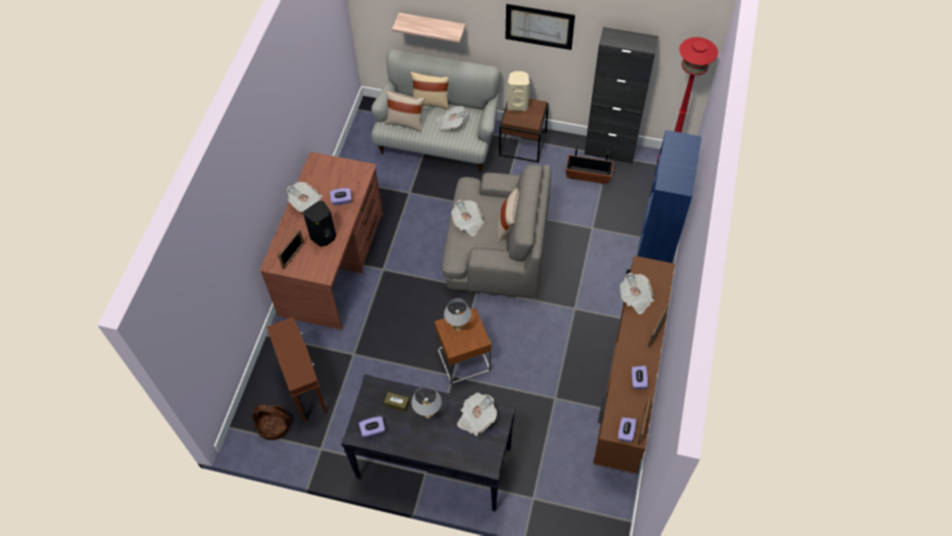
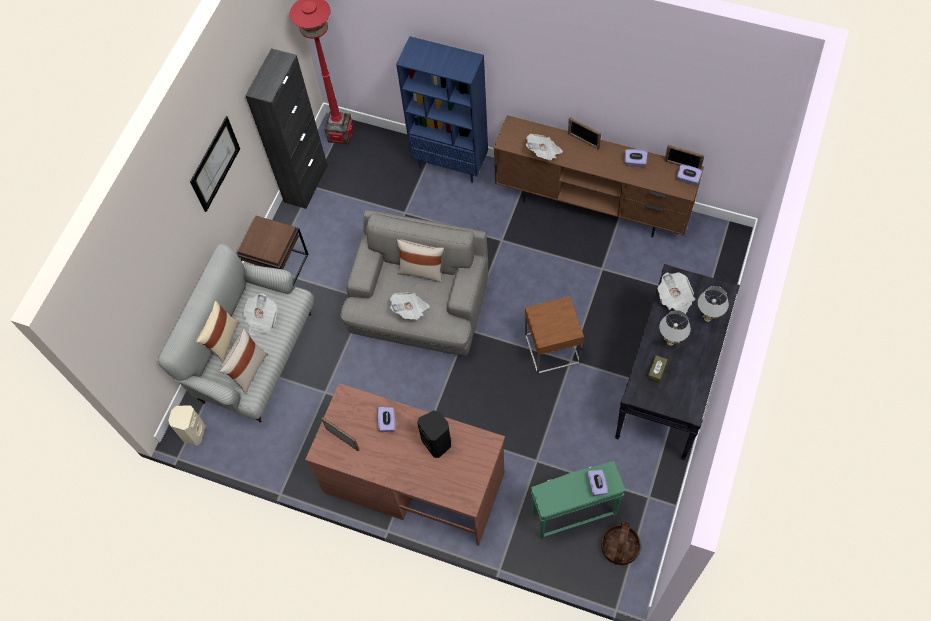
camera: 80 degrees left, 5 degrees up
brown side table [267,317,327,422] -> green side table [531,461,626,539]
picture frame [278,229,304,269] -> picture frame moved to [321,417,359,452]
newspaper [287,182,322,212] -> none
purple tissue box [359,416,385,438] -> purple tissue box moved to [587,470,608,496]
shelf [392,13,466,43] -> none
white table lamp [444,298,471,331] -> white table lamp moved to [698,286,729,322]
beige speaker [507,71,530,111] -> beige speaker moved to [168,405,206,446]
planter [565,145,614,184] -> none

